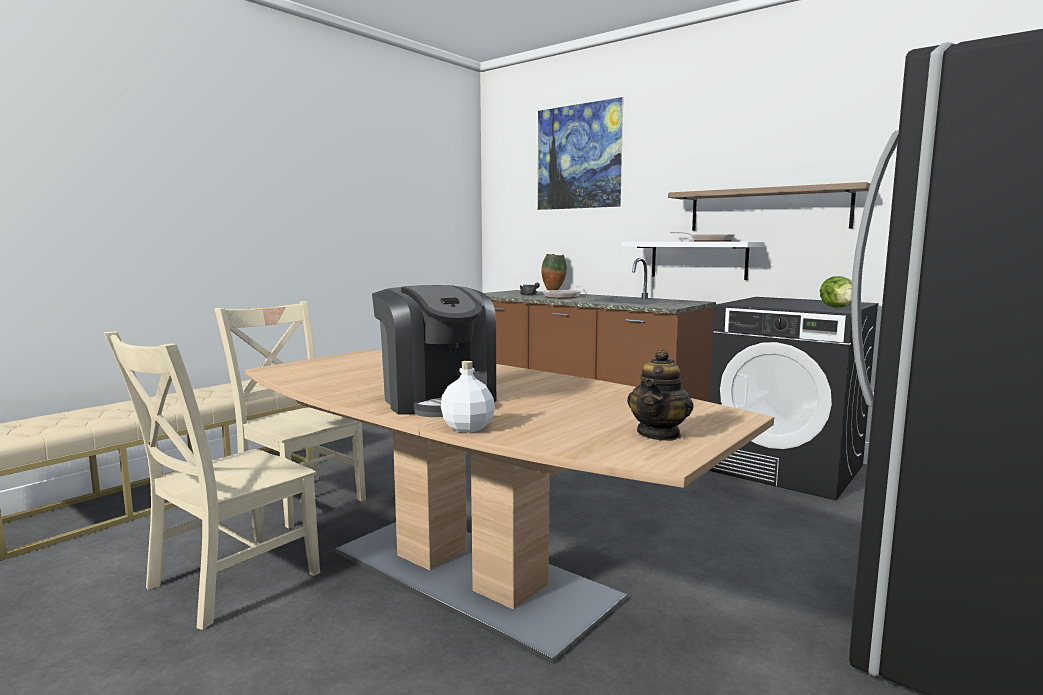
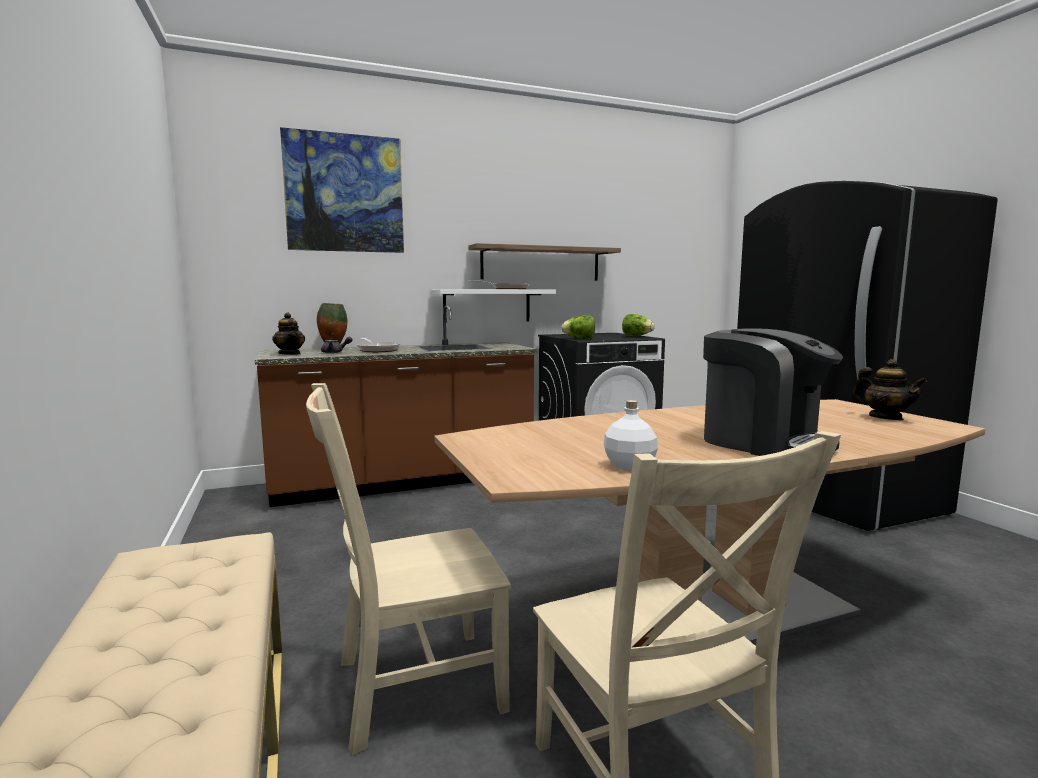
camera: 60 degrees left, 0 degrees up
coffee machine [372,285,496,417] -> coffee machine turned 45 degrees clockwise [703,328,843,456]
white bottle [441,361,495,432] -> white bottle moved to [604,400,658,470]
none -> teapot [272,312,305,355]
none -> lettuce [561,315,595,339]

